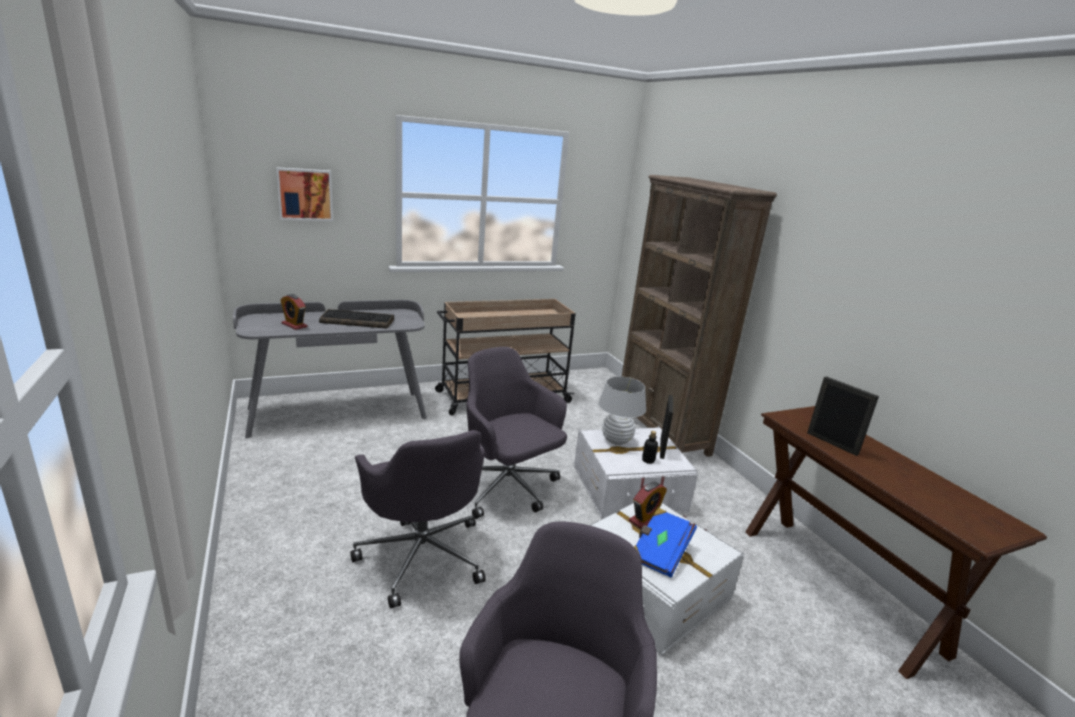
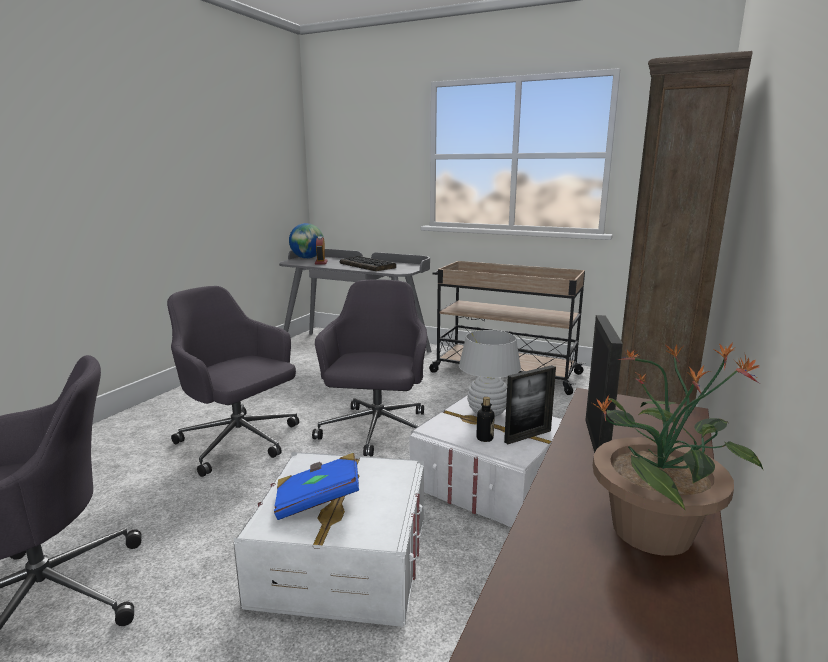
camera: 50 degrees right, 5 degrees down
picture [276,167,333,221] -> none
grey office chair [350,430,486,609] -> grey office chair turned 105 degrees clockwise [167,286,299,477]
alarm clock [629,482,667,528] -> none
none -> globe [289,223,324,259]
none -> potted plant [592,342,764,556]

